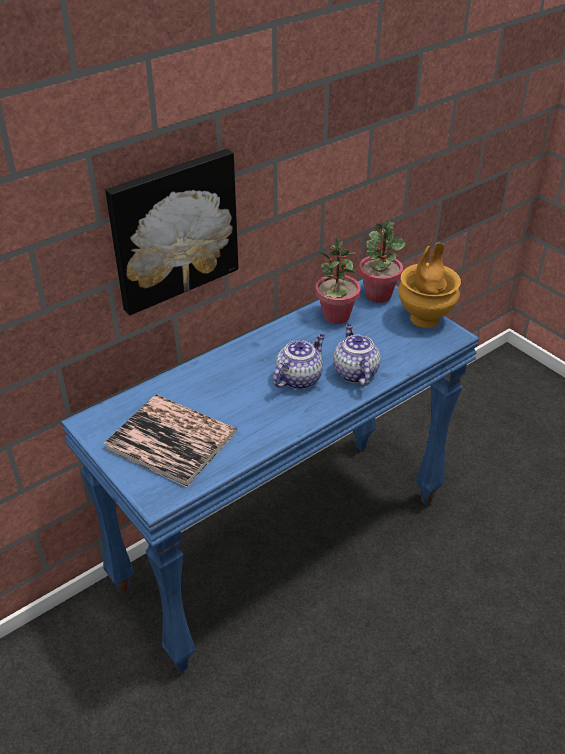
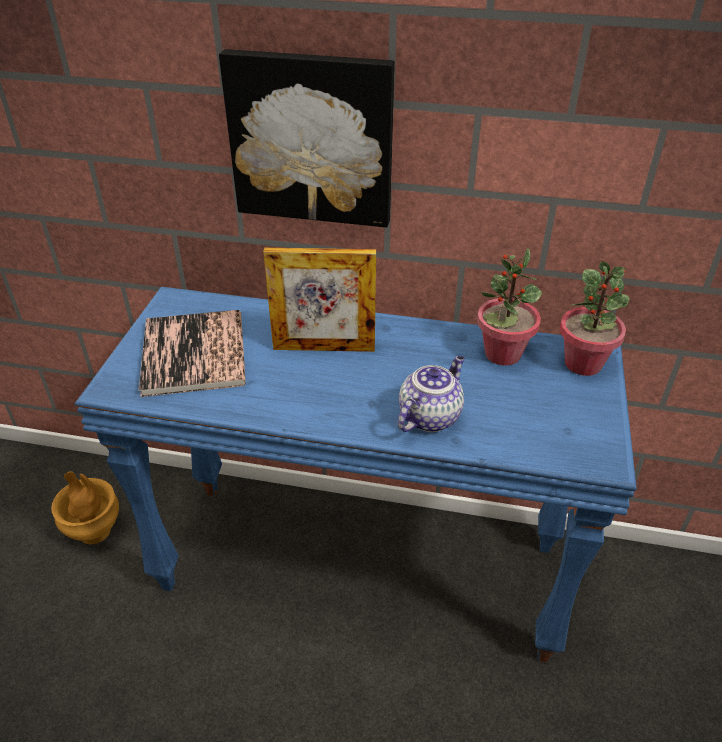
camera: 50 degrees right, 0 degrees up
teapot [273,334,325,389] -> none
brown vase [398,242,461,328] -> brown vase moved to [51,471,119,544]
none -> picture frame [263,248,376,352]

